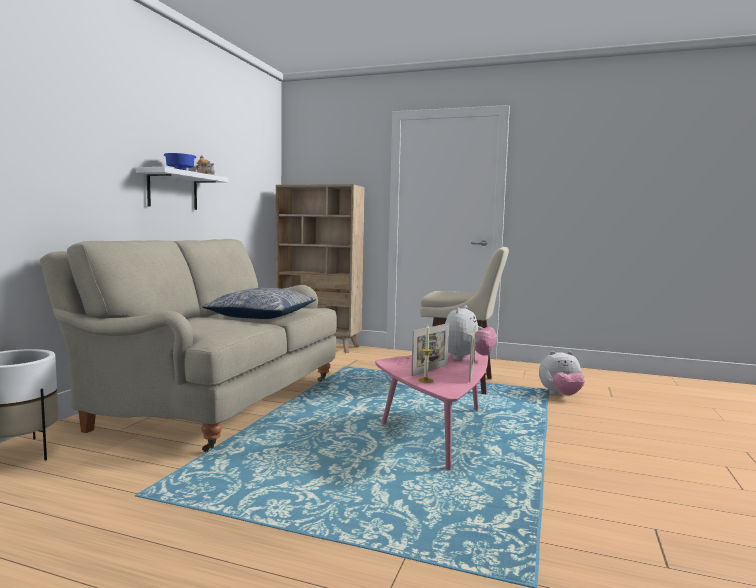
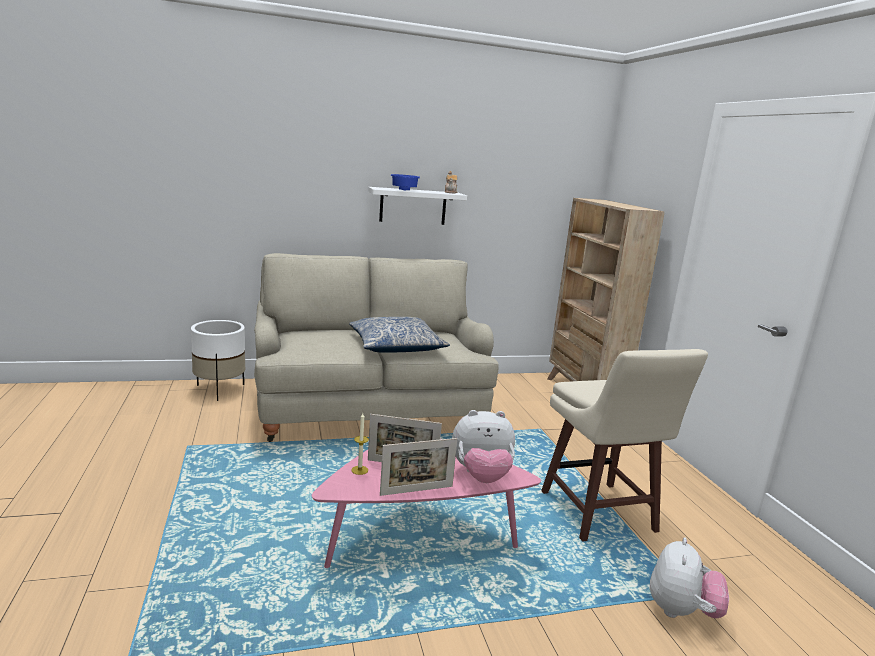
camera: 55 degrees right, 10 degrees up
plush toy [539,351,585,396] -> plush toy turned 120 degrees counterclockwise [650,537,729,618]

